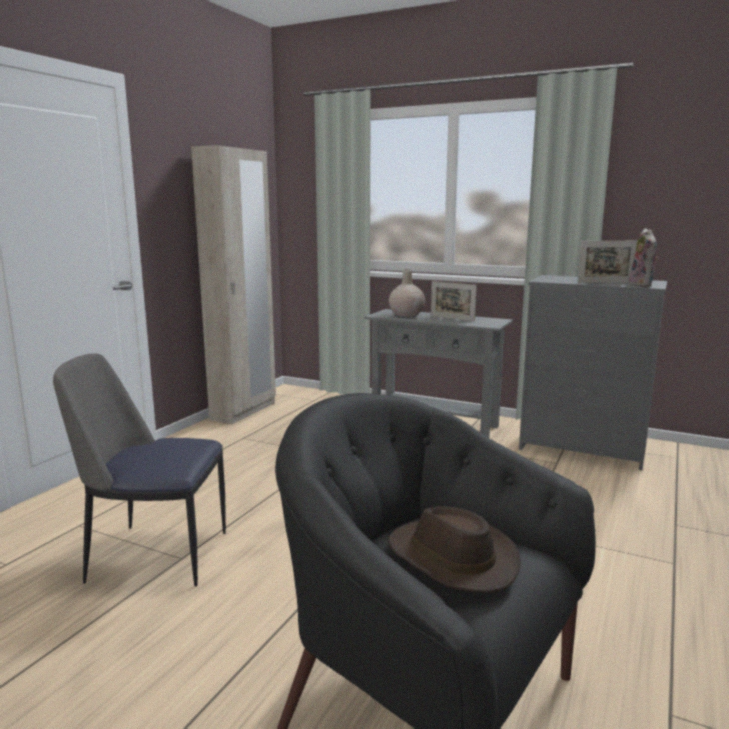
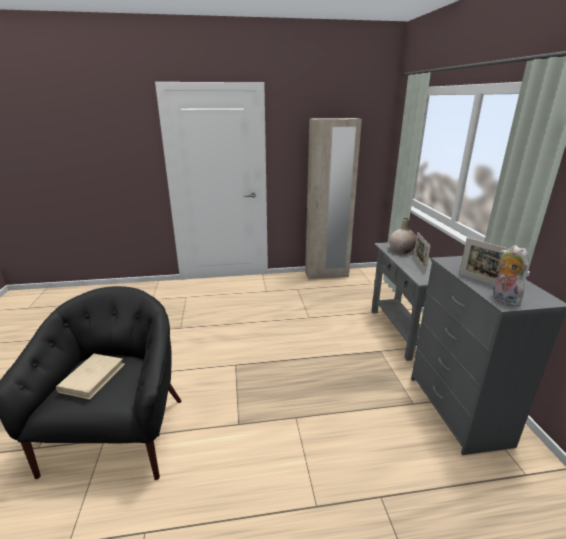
camera: 55 degrees right, 10 degrees up
chair [53,353,226,587] -> none
brown hat [388,506,521,593] -> beige book [56,354,125,400]
plush toy [629,228,659,287] -> plush toy turned 105 degrees clockwise [493,245,529,306]

